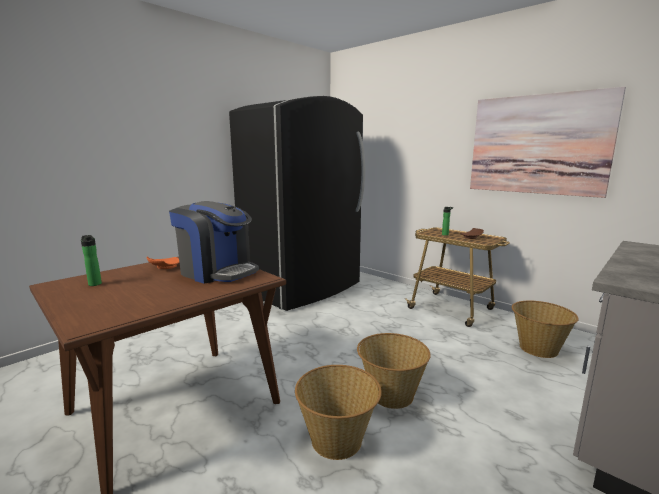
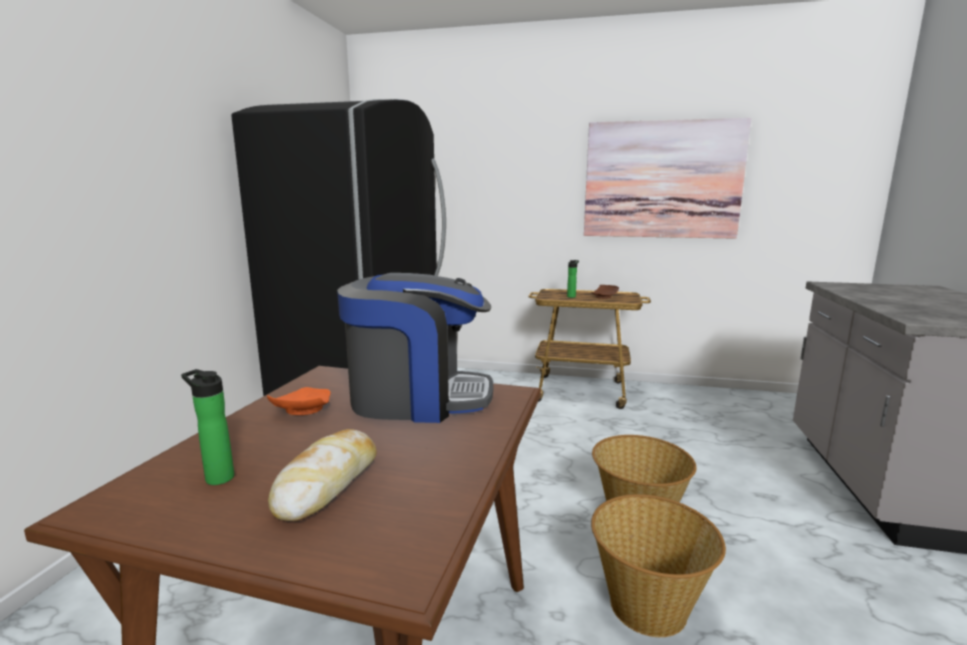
camera: 30 degrees left, 0 degrees up
basket [512,301,579,358] -> none
none -> bread [268,429,377,521]

